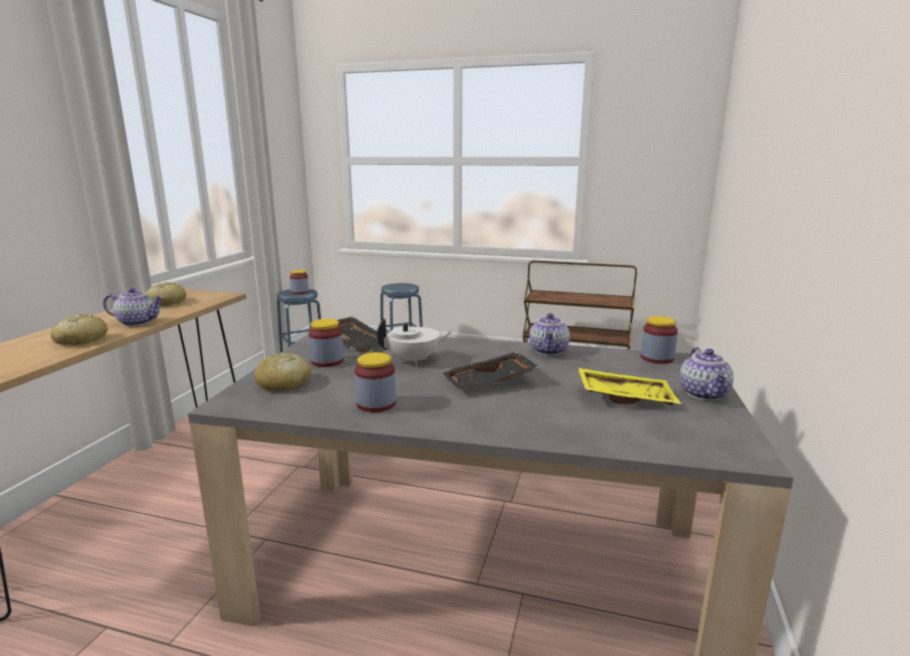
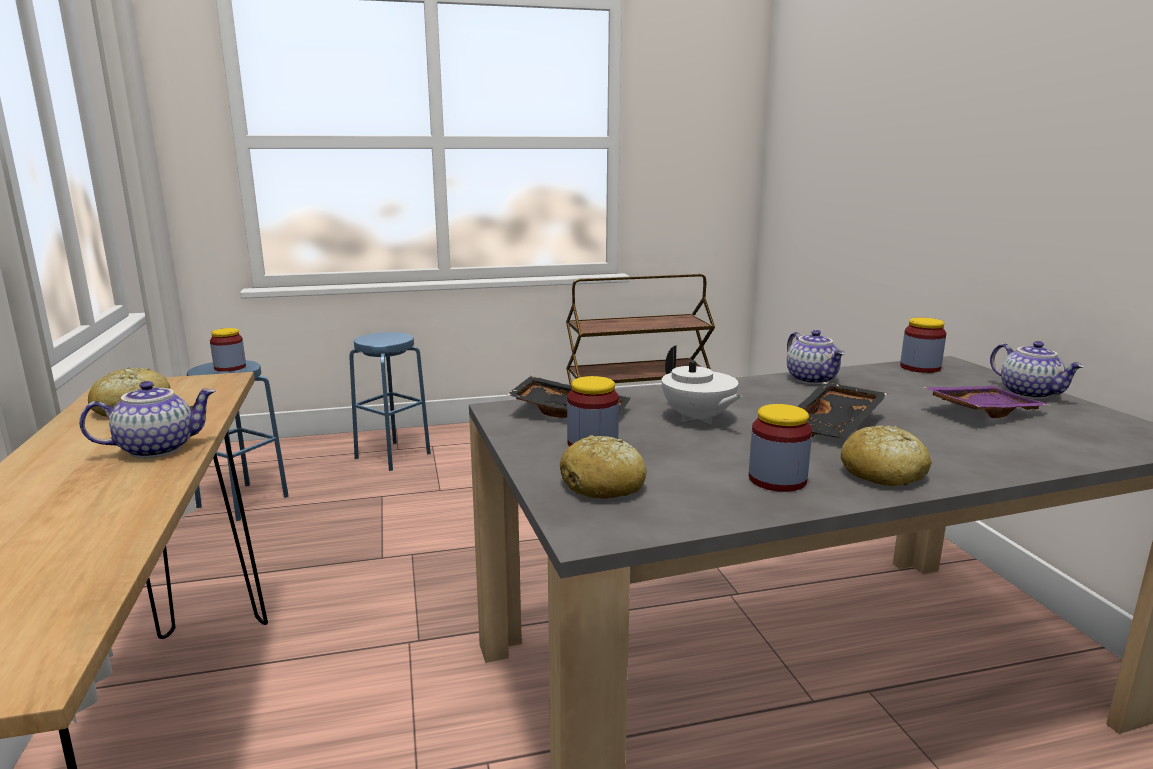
camera: 30 degrees left, 0 degrees up
bread [51,314,108,345] -> bread moved to [840,426,932,486]
white teapot [377,319,453,365] -> white teapot turned 105 degrees clockwise [662,346,742,424]
yellow tray [578,368,681,405] -> purple tray [924,386,1050,418]

